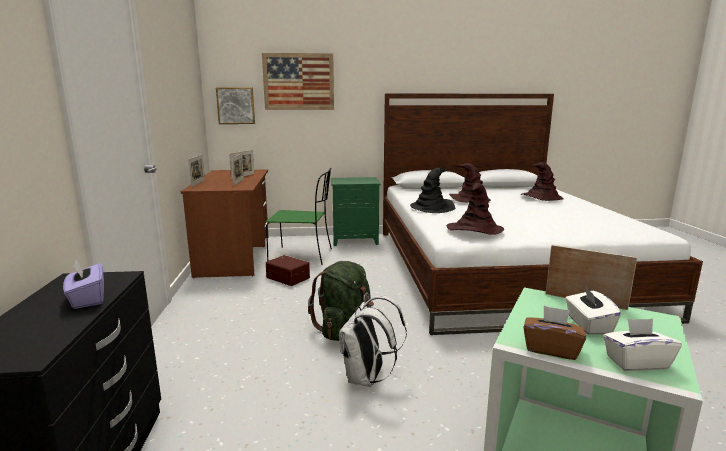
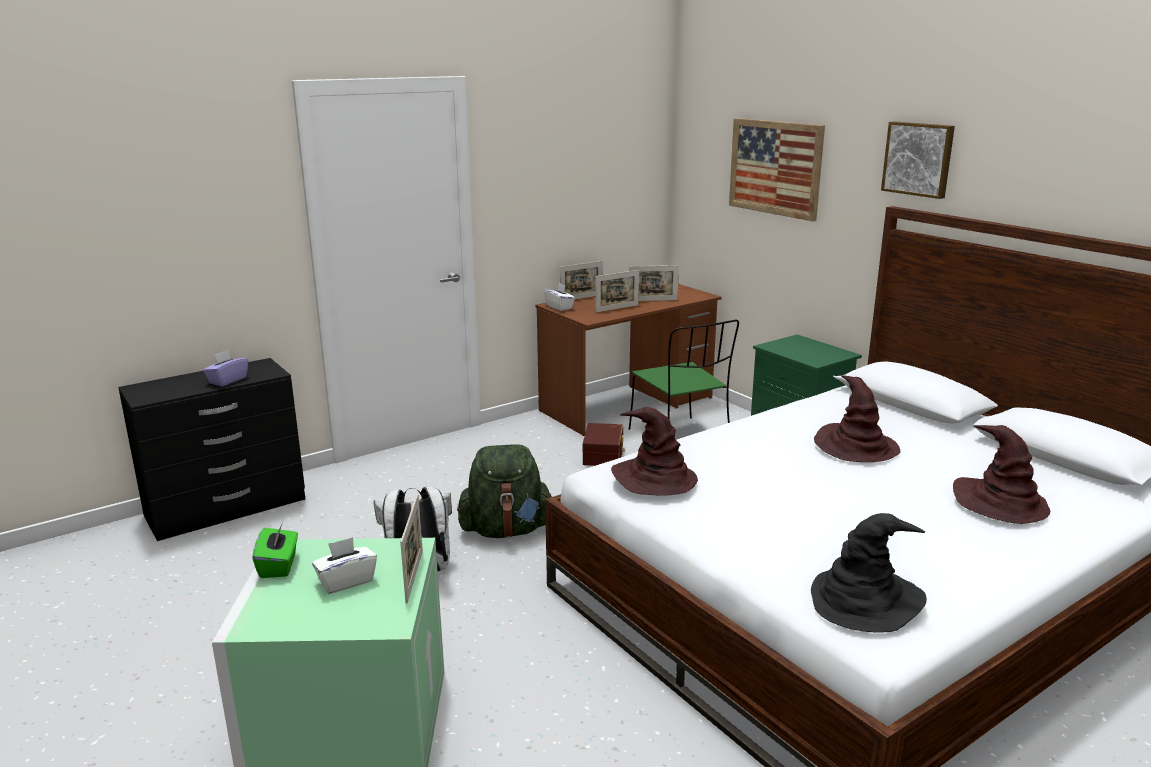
camera: 60 degrees right, 5 degrees up
picture [216,87,255,124] -> picture moved to [881,121,955,199]
black hat [410,168,455,213] -> black hat moved to [811,513,927,633]
brown tissue box [523,306,586,360] -> green tissue box [252,524,298,578]
white tissue box [603,319,682,371] -> white tissue box moved to [544,283,575,311]

